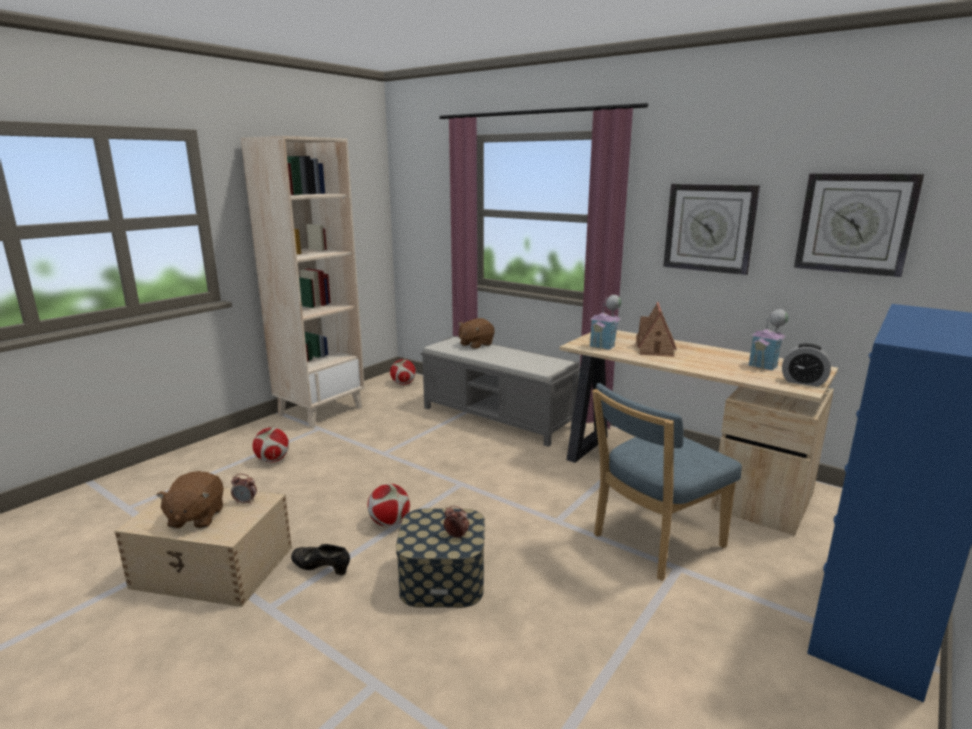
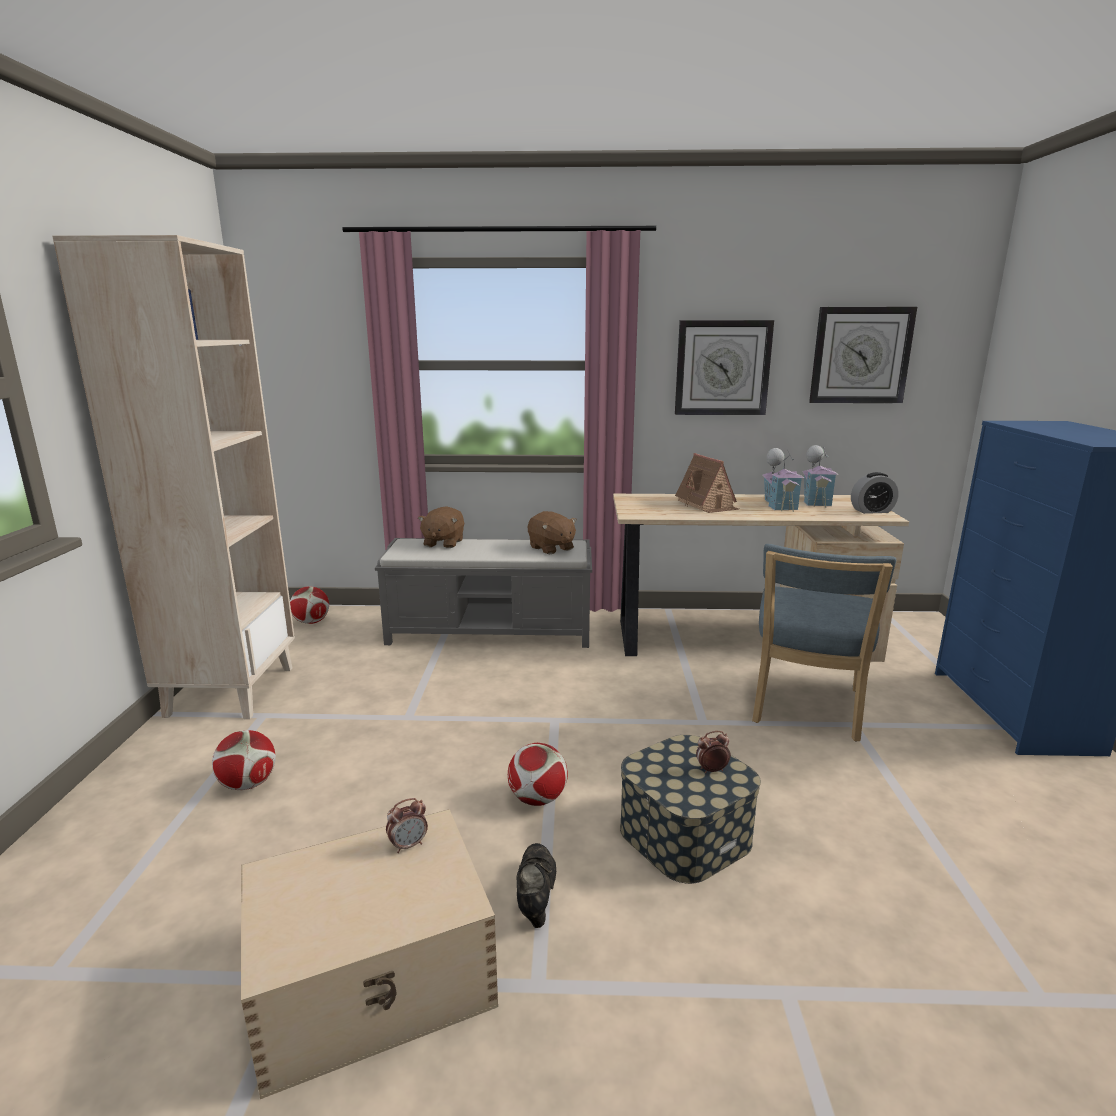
camera: 35 degrees left, 0 degrees up
brown plush toy [156,471,224,528] -> brown plush toy moved to [528,511,577,554]
black shoe [291,544,350,575] -> black shoe turned 105 degrees clockwise [517,843,556,928]
toy house [589,295,621,350] -> toy house moved to [763,448,804,512]

